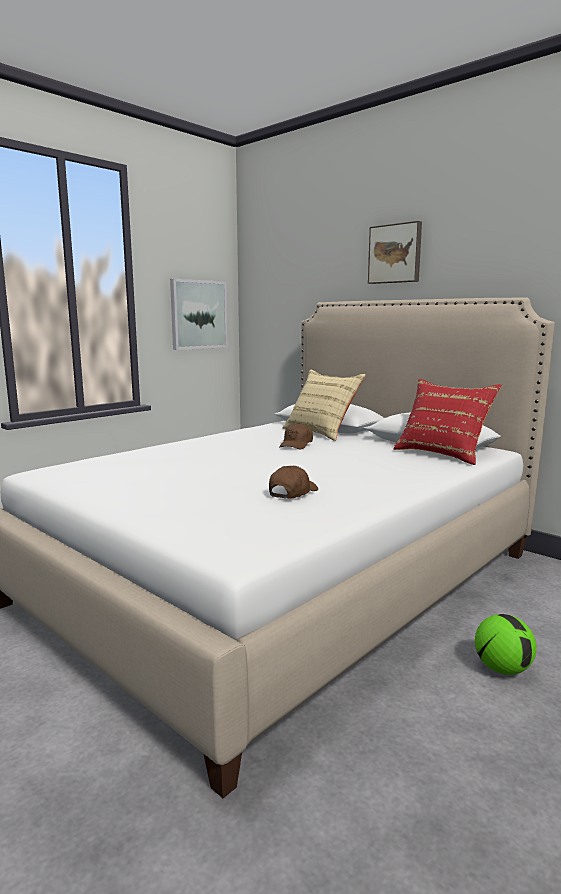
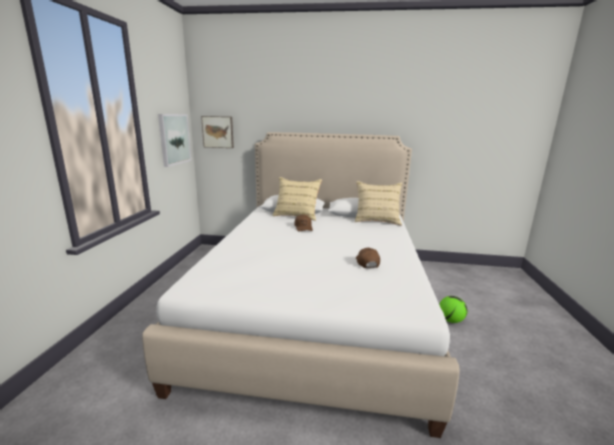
camera: 35 degrees left, 5 degrees up
picture [368,221,422,284] -> picture moved to [201,116,234,148]
red pillow [393,379,502,465] -> beige pillow [355,181,402,225]

